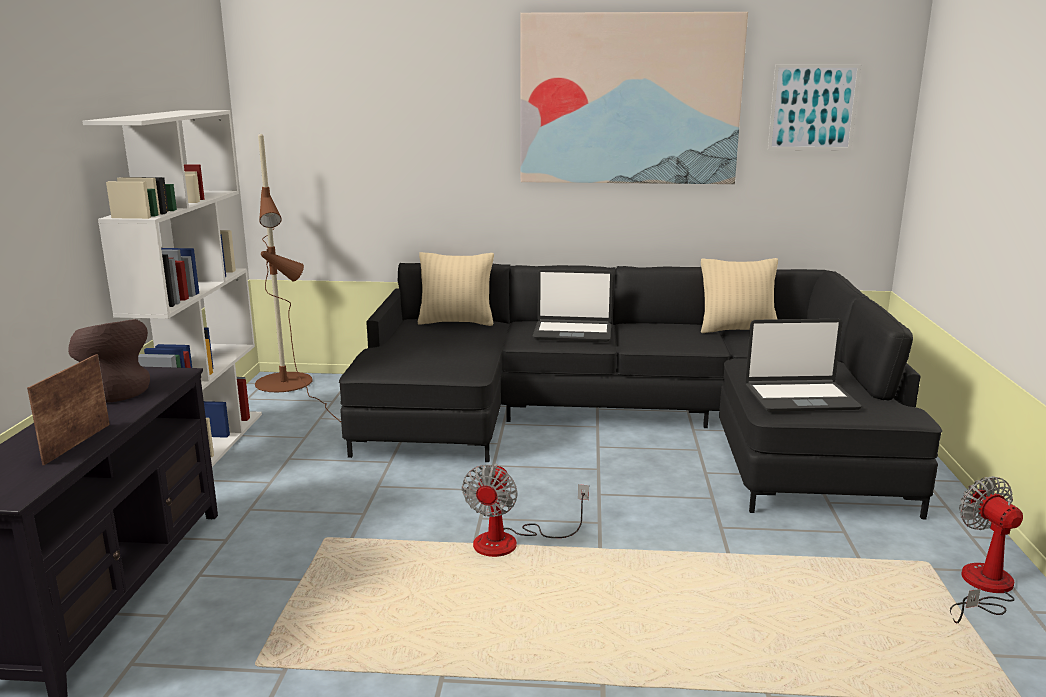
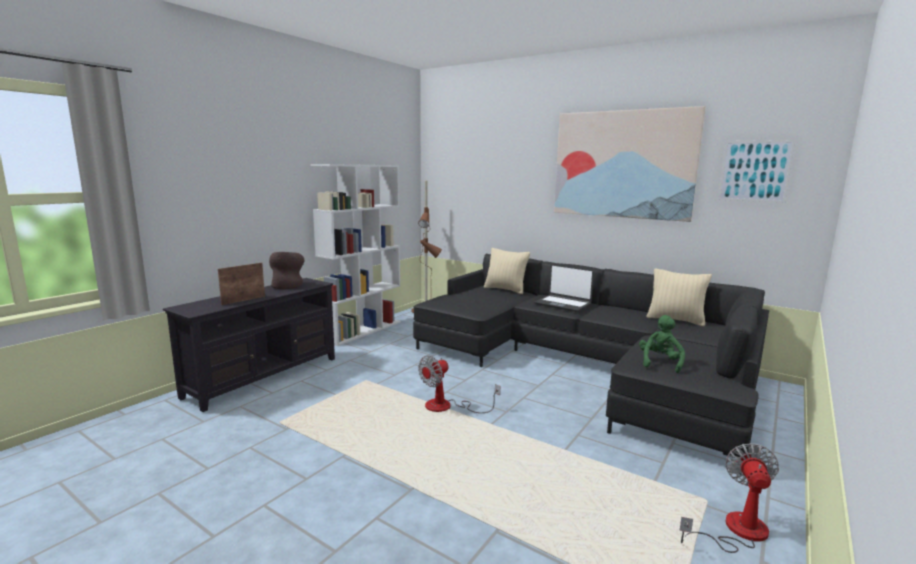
camera: 30 degrees right, 5 degrees down
laptop [745,319,861,411] -> green plush toy [639,315,685,373]

